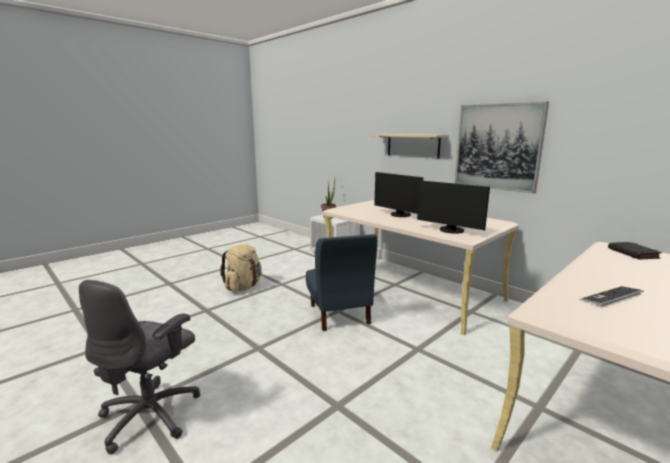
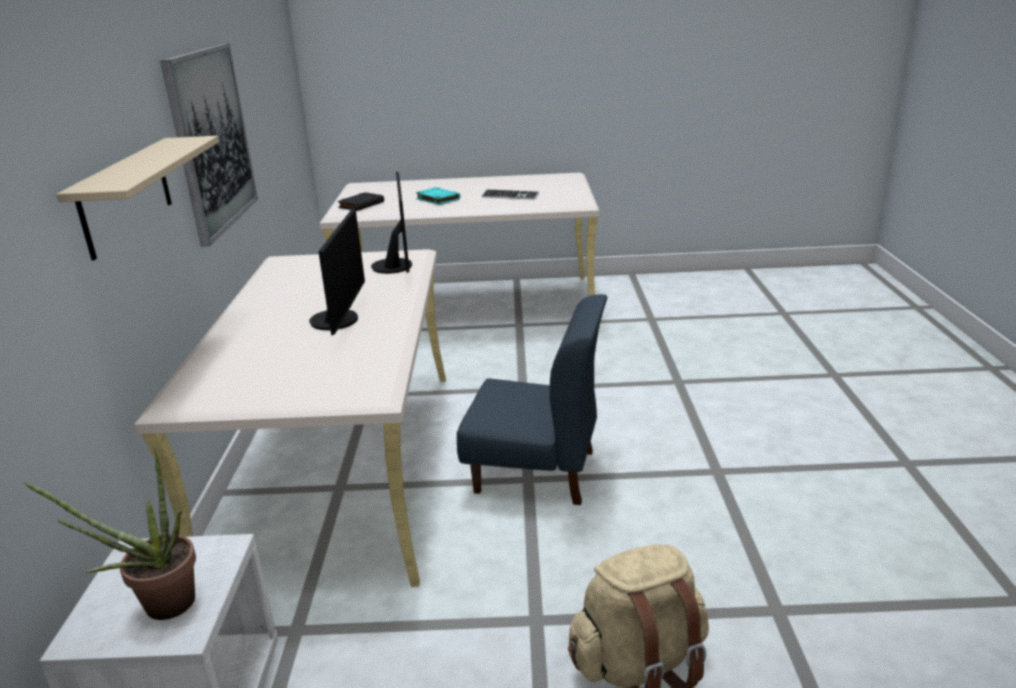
camera: 135 degrees left, 10 degrees up
grey office chair [79,280,200,454] -> none
blue chair [306,234,377,331] -> blue chair turned 75 degrees clockwise [457,294,607,505]
none -> turquoise book [416,187,460,205]

